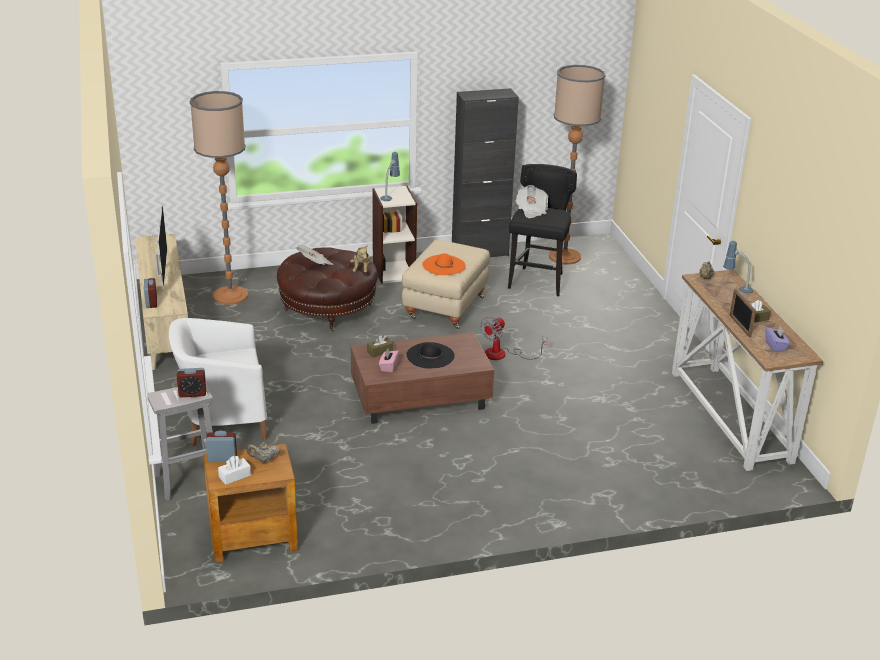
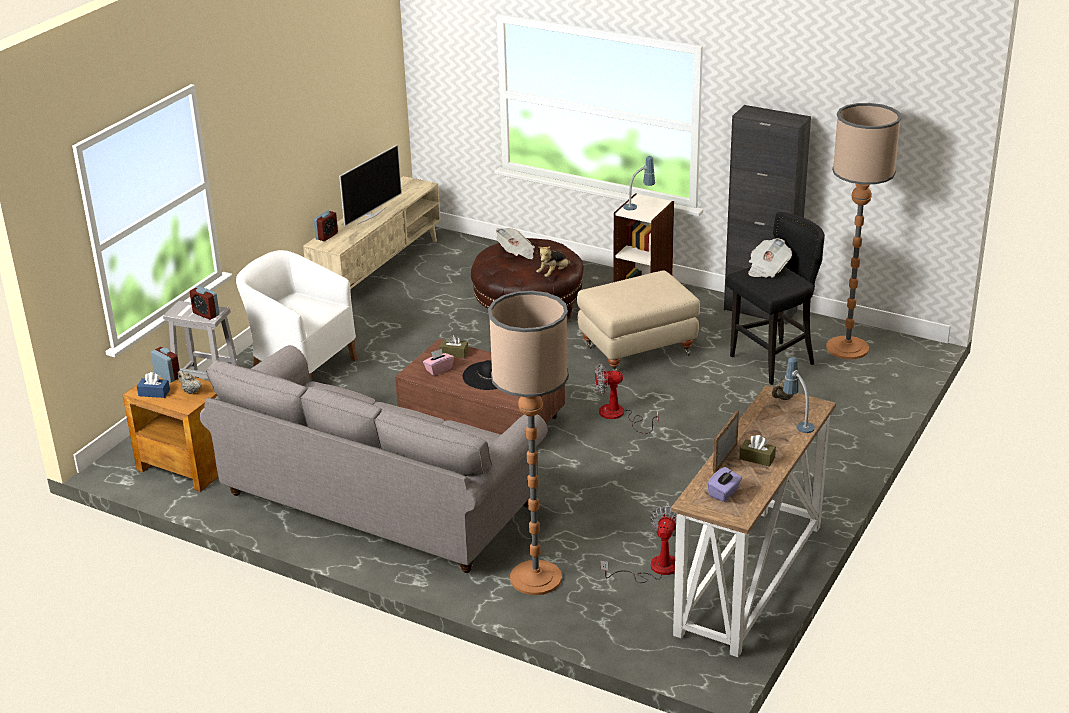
camera: 45 degrees right, 0 degrees up
floor lamp [190,91,248,305] -> floor lamp moved to [488,291,569,595]
white tissue box [218,456,251,485] -> blue tissue box [137,372,170,398]
orange hat [422,253,466,275] -> none
none -> grey sofa [200,345,548,573]
none -> fan [600,506,676,583]

